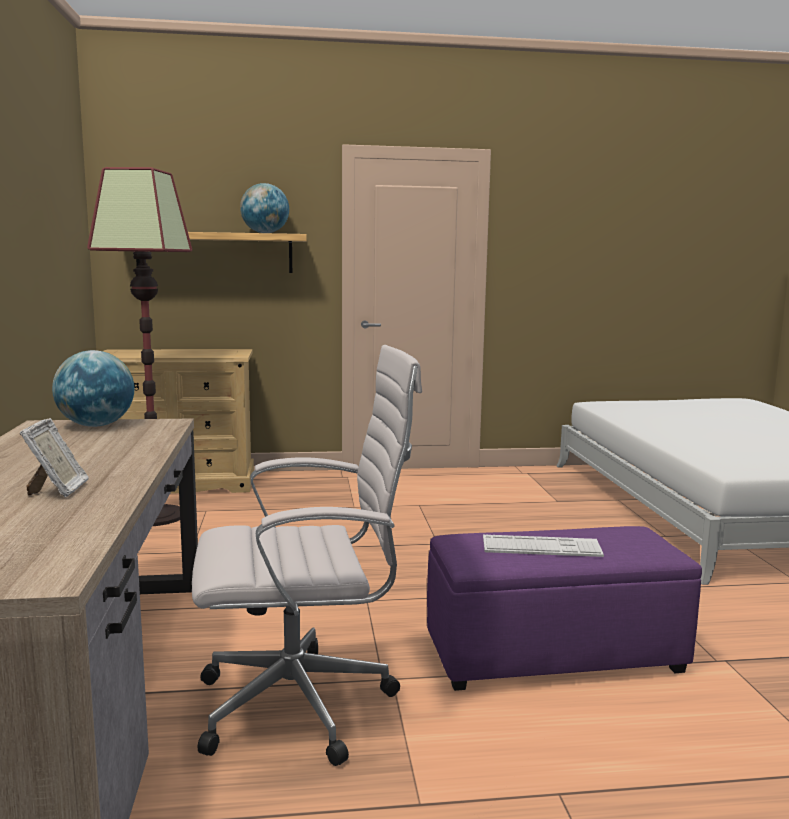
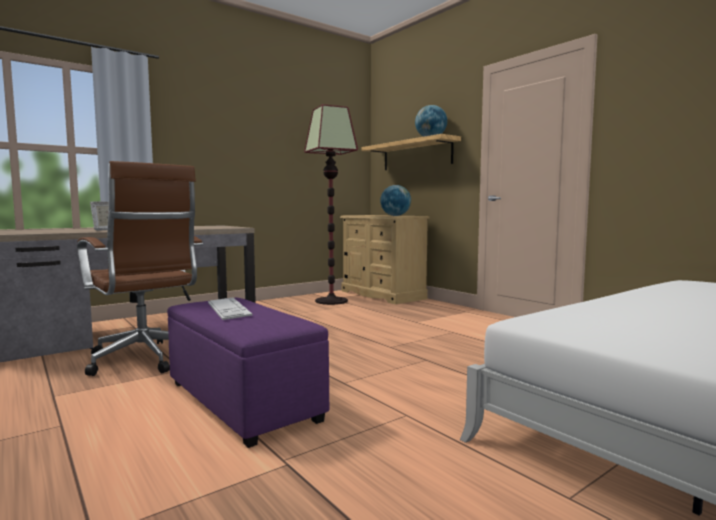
camera: 60 degrees right, 5 degrees down
globe [52,350,134,427] -> globe moved to [380,185,411,216]
white office chair [192,345,422,766] -> brown office chair [77,161,203,376]

